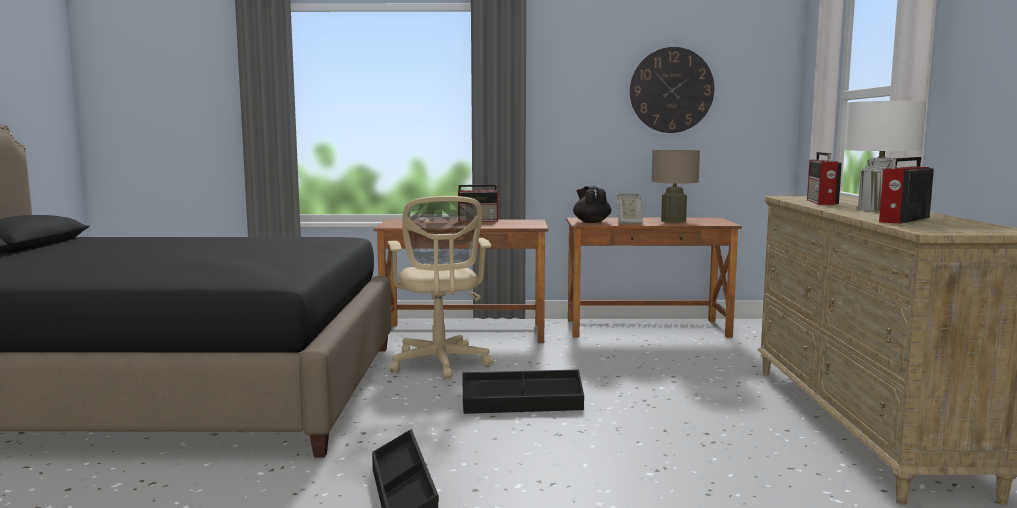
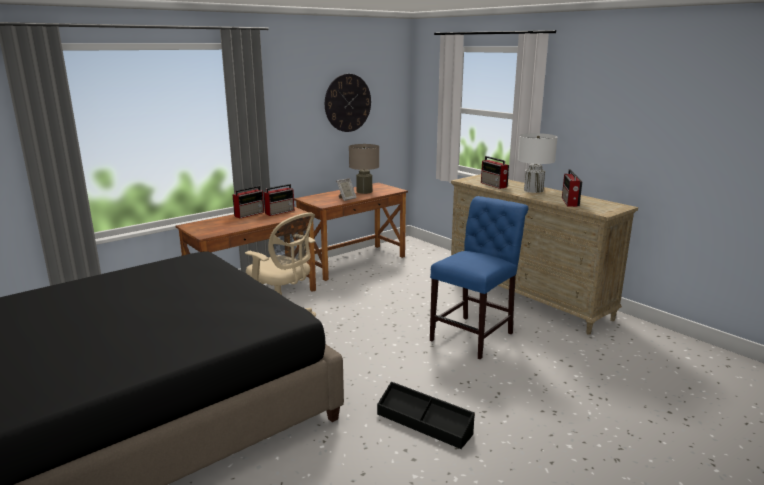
camera: 40 degrees left, 10 degrees up
black storage box [462,369,584,414] -> none
black teapot [573,186,611,223] -> none
none -> radio [264,184,294,216]
none -> blue chair [430,196,529,359]

